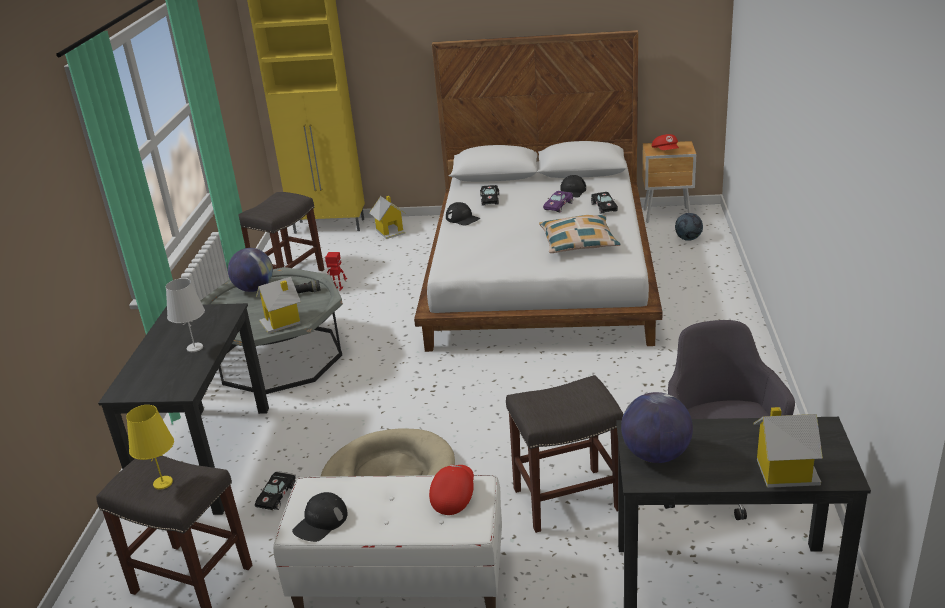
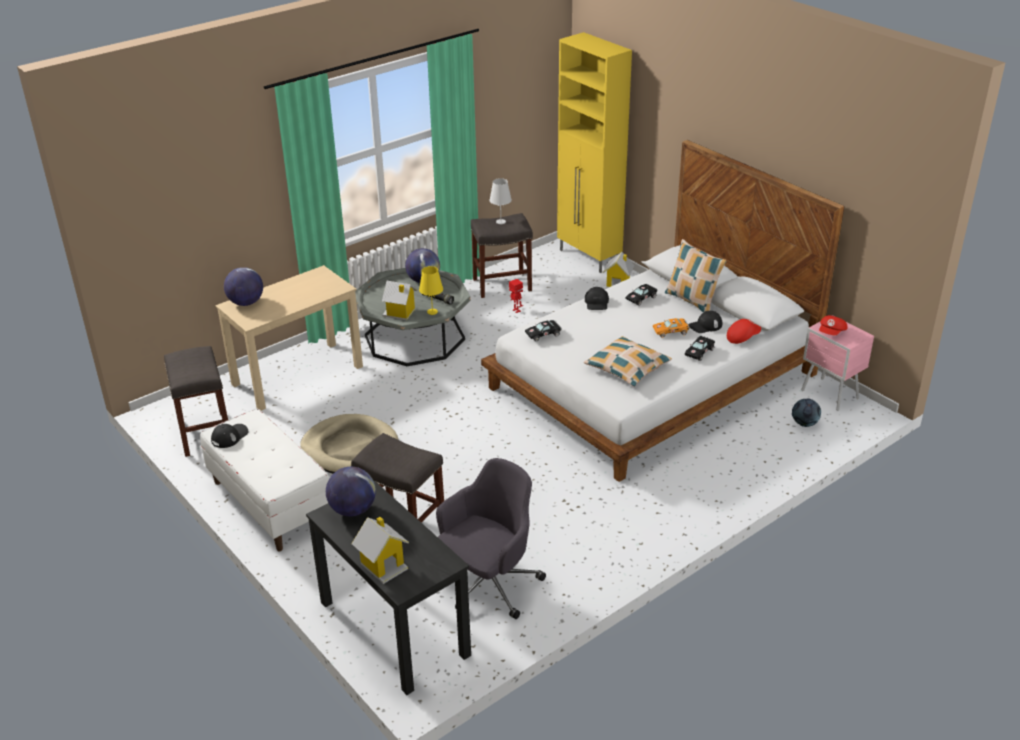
camera: 45 degrees right, 5 degrees up
black desk [98,303,269,515] -> beige desk [216,265,363,411]
yellow table lamp [126,405,174,490] -> yellow table lamp moved to [419,266,443,315]
white table lamp [166,278,205,352] -> white table lamp moved to [489,178,512,224]
black toy car [255,471,296,510] -> black toy car moved to [525,320,562,341]
black cap [292,492,348,542] -> black cap turned 135 degrees clockwise [211,424,248,448]
red cap [429,465,474,515] -> red cap moved to [727,319,761,344]
purple toy car [543,191,573,212] -> orange toy car [653,318,689,337]
brown nightstand [642,141,696,223] -> pink nightstand [801,315,874,411]
none -> globe [224,267,263,306]
none -> pillow [665,239,727,312]

